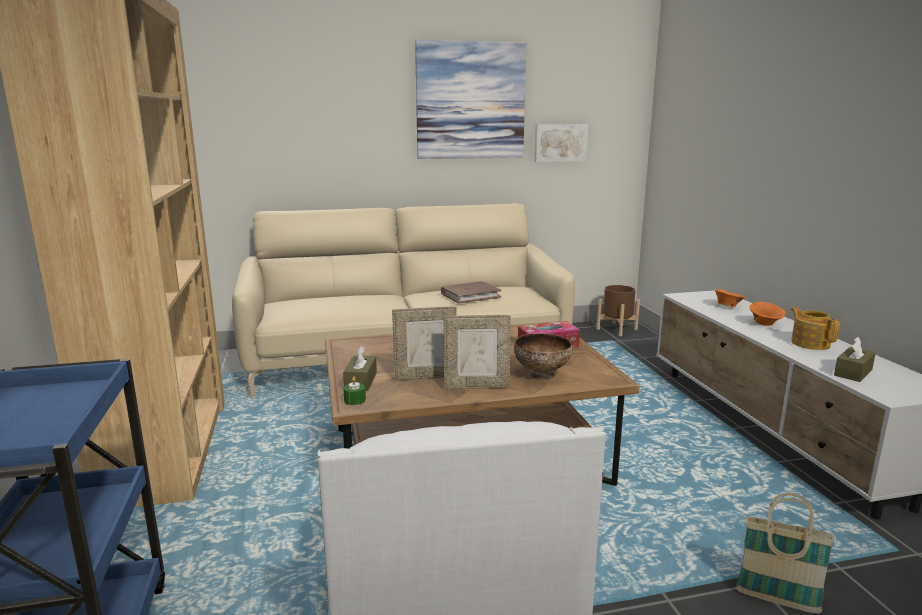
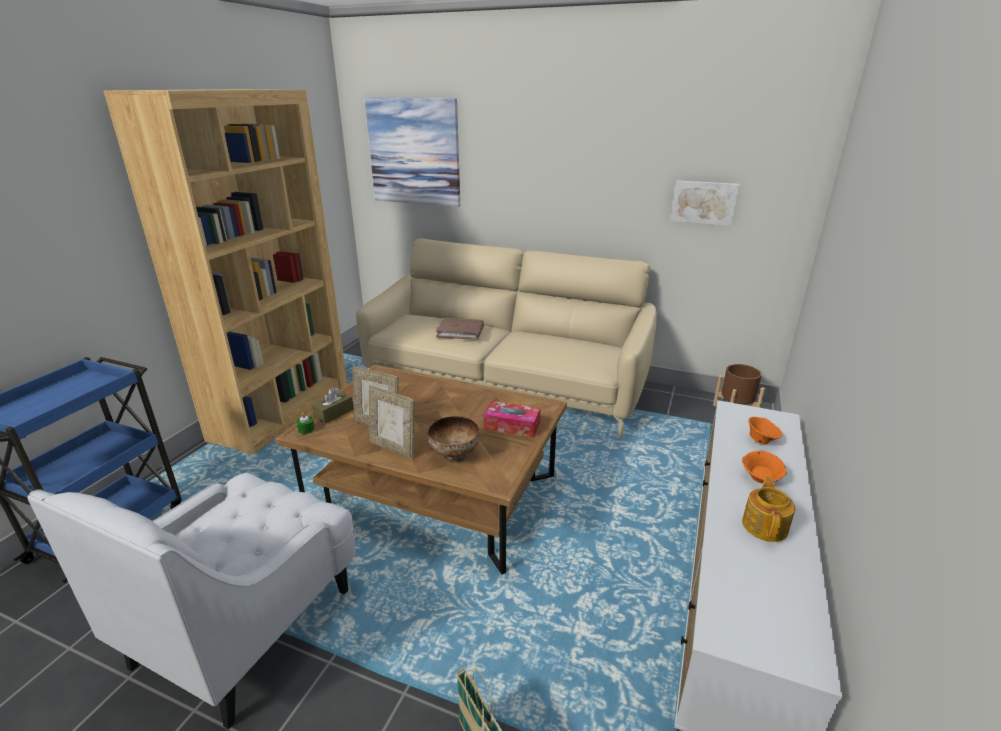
camera: 35 degrees right, 10 degrees up
picture [415,40,526,159] -> picture moved to [365,97,460,207]
brown book [441,281,501,304] -> brown book moved to [436,318,484,340]
brown tissue box [834,337,876,382] -> none

